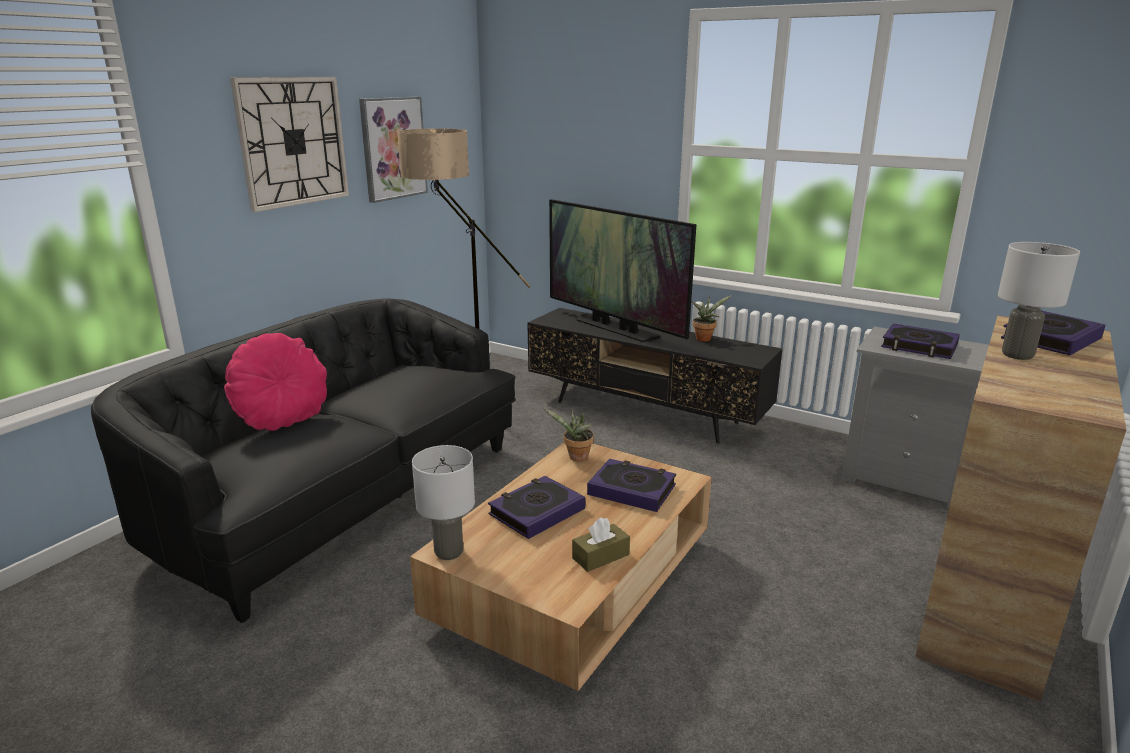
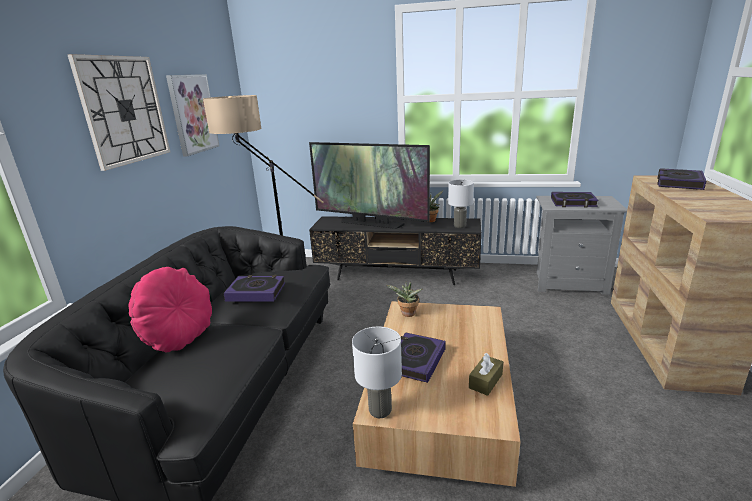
camera: 20 degrees left, 0 degrees up
book [587,458,676,512] -> book moved to [223,275,285,301]
white table lamp [998,242,1080,360] -> white table lamp moved to [448,180,474,228]

